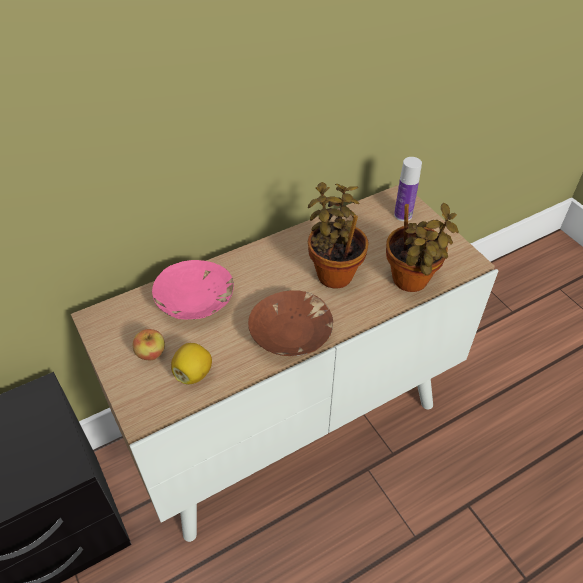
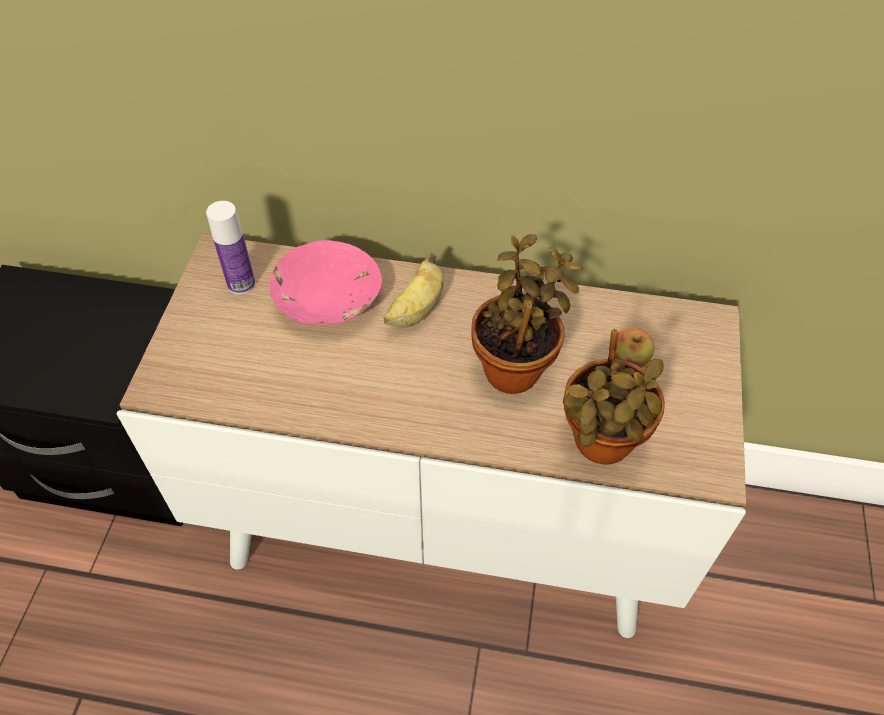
camera: 40 degrees right, 5 degrees up
apple [133,329,165,360] -> apple moved to [615,327,654,368]
lemon [171,343,212,384] -> none
brown bowl [248,290,333,356] -> none
bottle [394,157,422,221] -> bottle moved to [206,201,255,295]
none -> banana [383,252,444,328]

